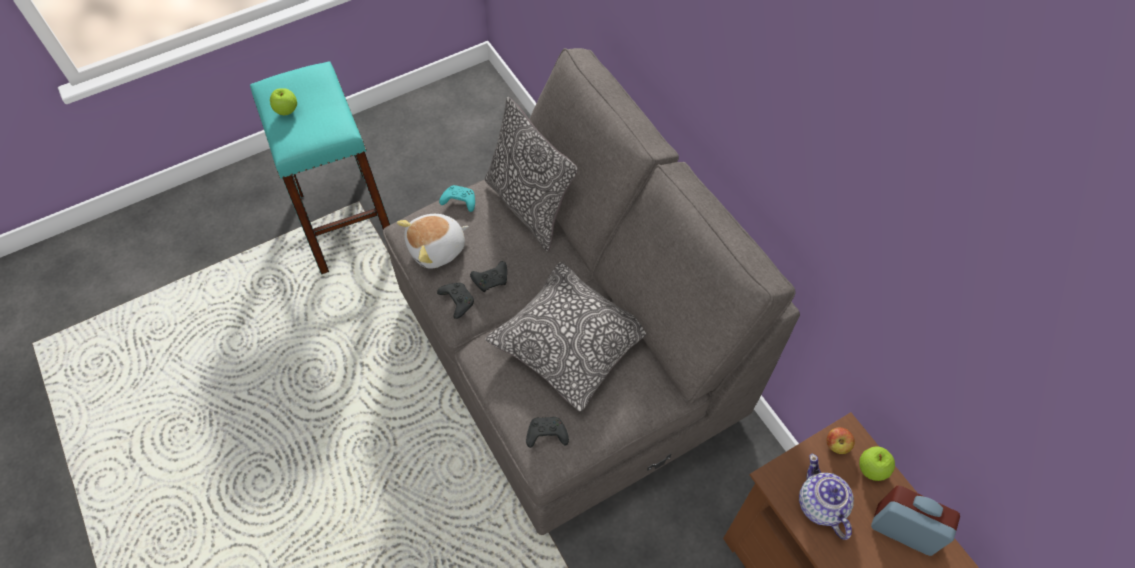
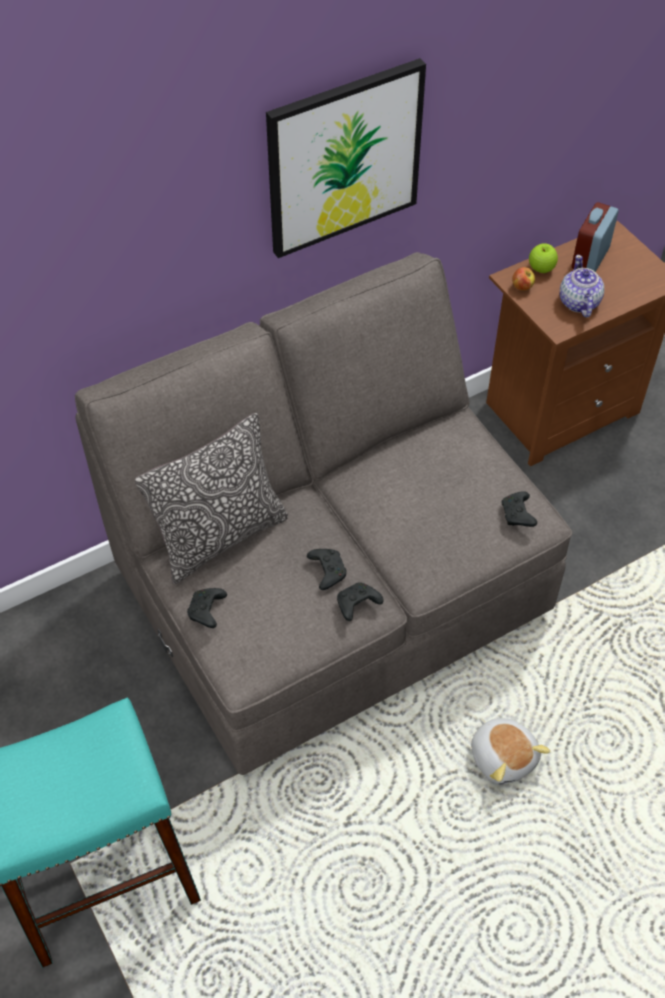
camera: 90 degrees left, 5 degrees down
apple [270,88,297,115] -> none
plush toy [397,214,469,268] -> plush toy moved to [471,718,550,785]
turquoise game controller [439,185,475,212] -> black game controller [187,588,227,628]
pillow [485,262,646,411] -> none
teapot [799,454,854,540] -> teapot turned 105 degrees clockwise [560,255,604,317]
none -> picture [266,58,426,258]

